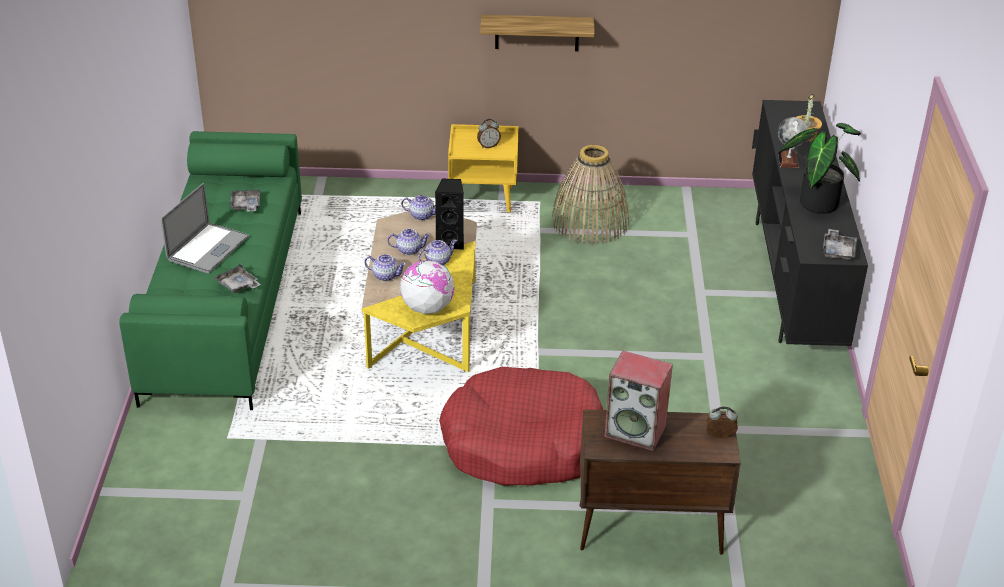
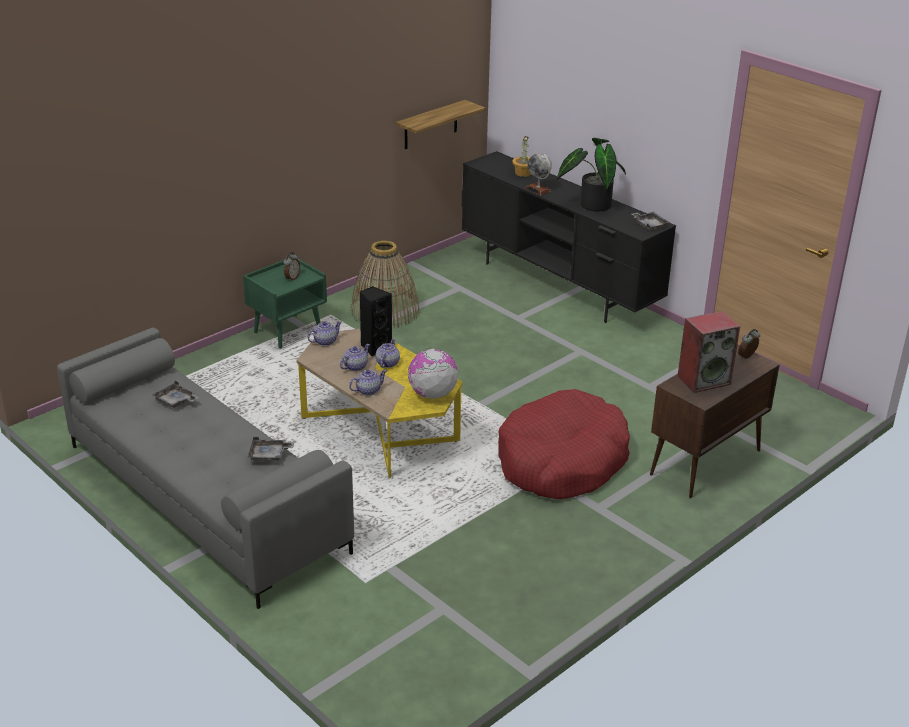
camera: 45 degrees left, 5 degrees down
green sofa [119,131,302,410] -> grey sofa [57,328,354,609]
laptop [161,183,249,274] -> none
yellow nightstand [448,124,519,213] -> green nightstand [243,258,327,349]
shelf [480,15,595,51] -> shelf moved to [396,100,485,149]

